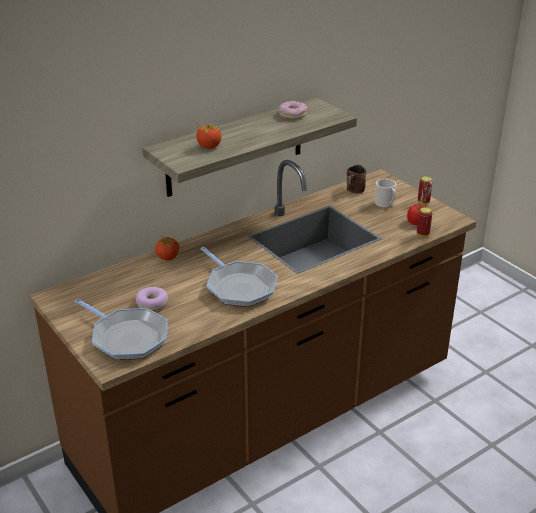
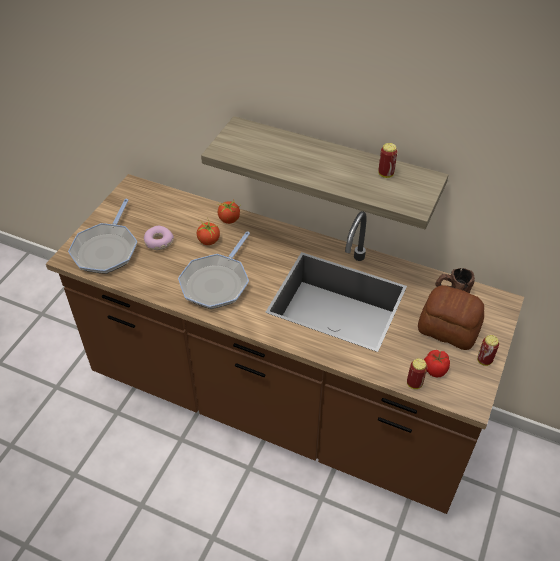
camera: 60 degrees right, 15 degrees up
tomato [196,123,222,149] -> tomato moved to [197,220,220,245]
donut [279,101,308,120] -> can [378,143,398,178]
mug [375,179,396,208] -> bread [418,285,484,350]

